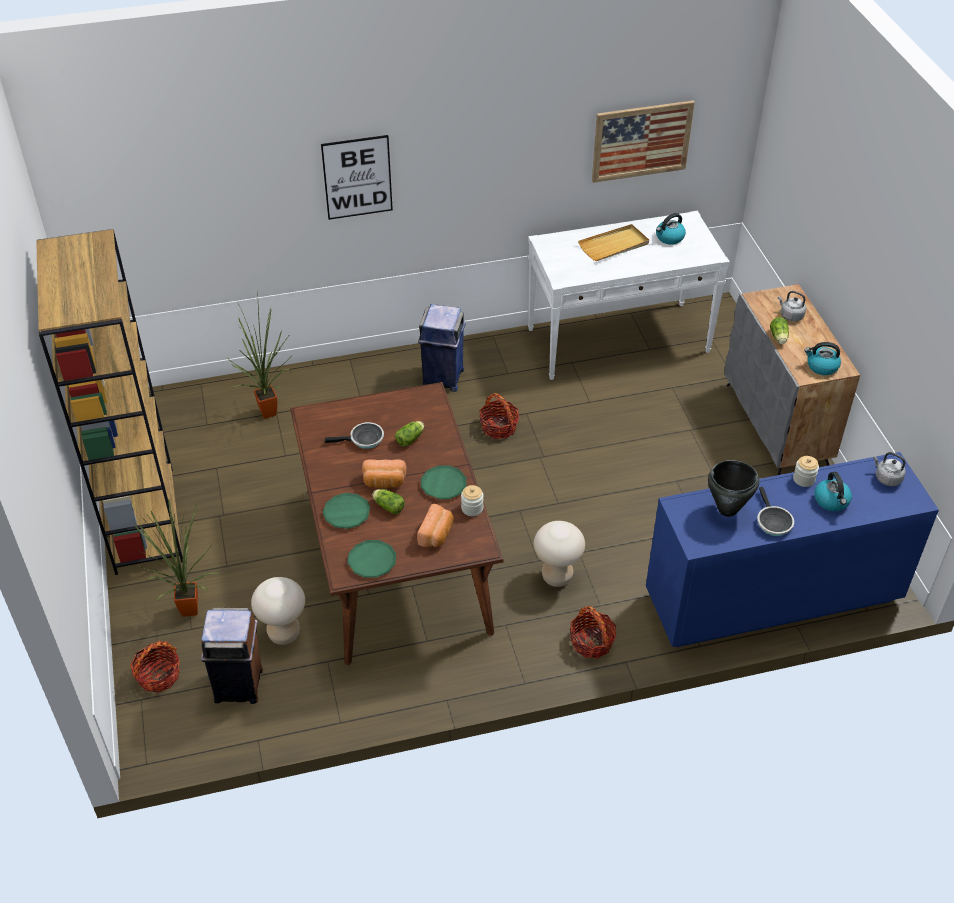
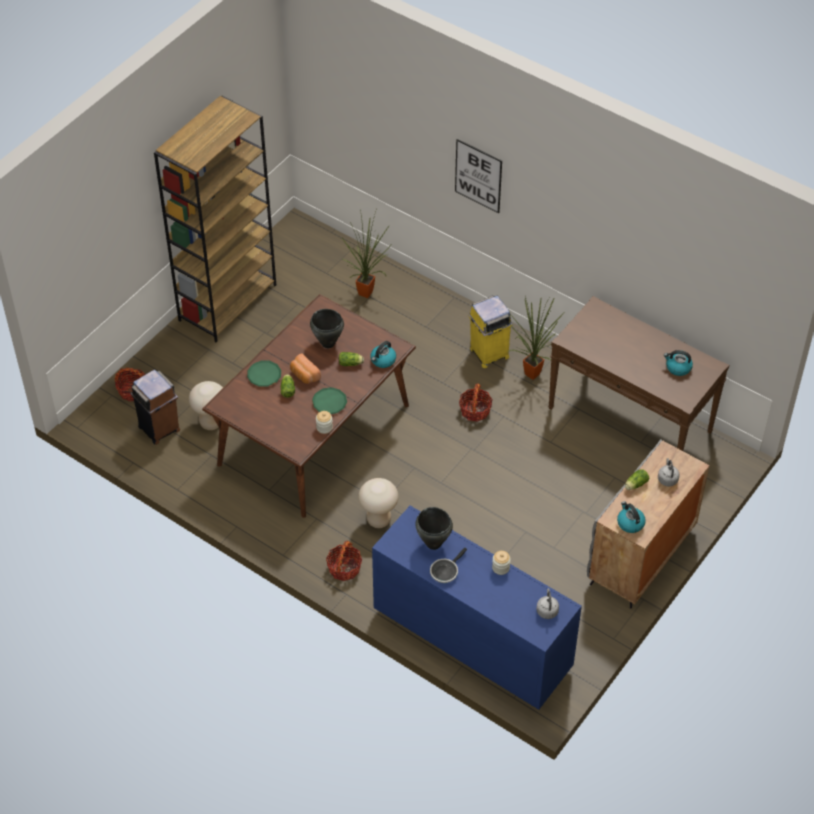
camera: 50 degrees right, 5 degrees up
potted plant [134,498,220,617] -> potted plant moved to [507,296,565,380]
frying pan [325,422,384,449] -> black cooking pot [310,309,344,348]
green plate [347,540,396,578] -> none
bread [417,504,454,547] -> none
blue trash can [418,304,466,392] -> yellow trash can [468,296,513,368]
white console table [528,211,730,380] -> brown console table [548,296,729,451]
beige tray [578,224,649,261] -> none
picture [592,100,695,183] -> none
kettle [814,472,852,511] -> kettle moved to [370,341,396,368]

